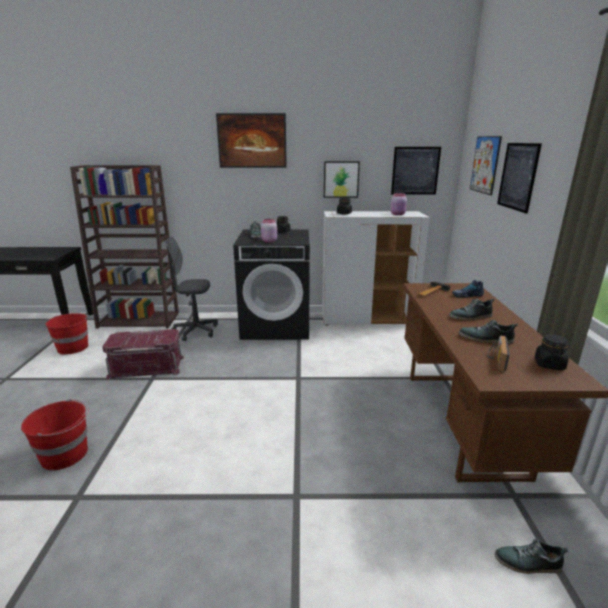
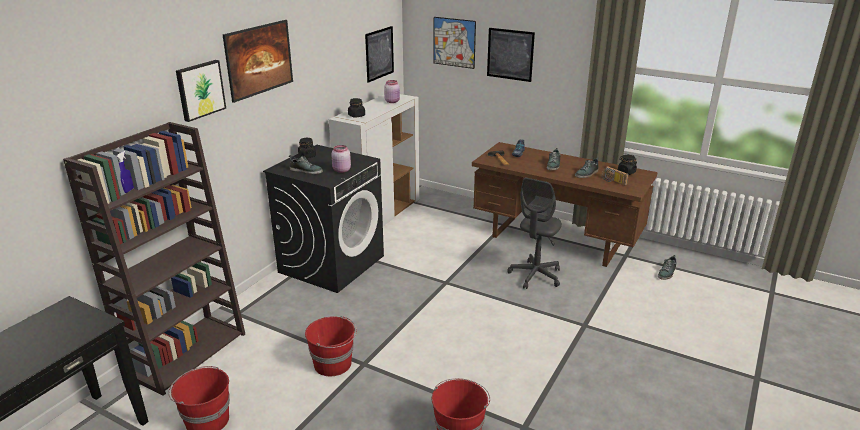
camera: 60 degrees left, 5 degrees up
red storage box [102,329,184,380] -> red bucket [305,316,357,376]
grey office chair [165,237,218,341] -> grey office chair moved to [507,178,562,289]
picture [324,161,360,198] -> picture moved to [176,60,226,122]

